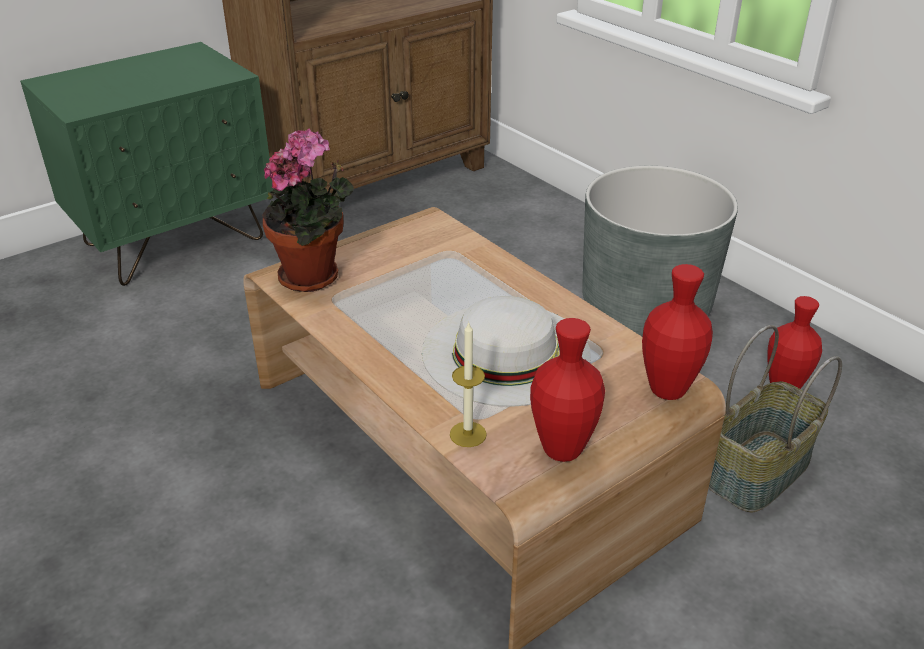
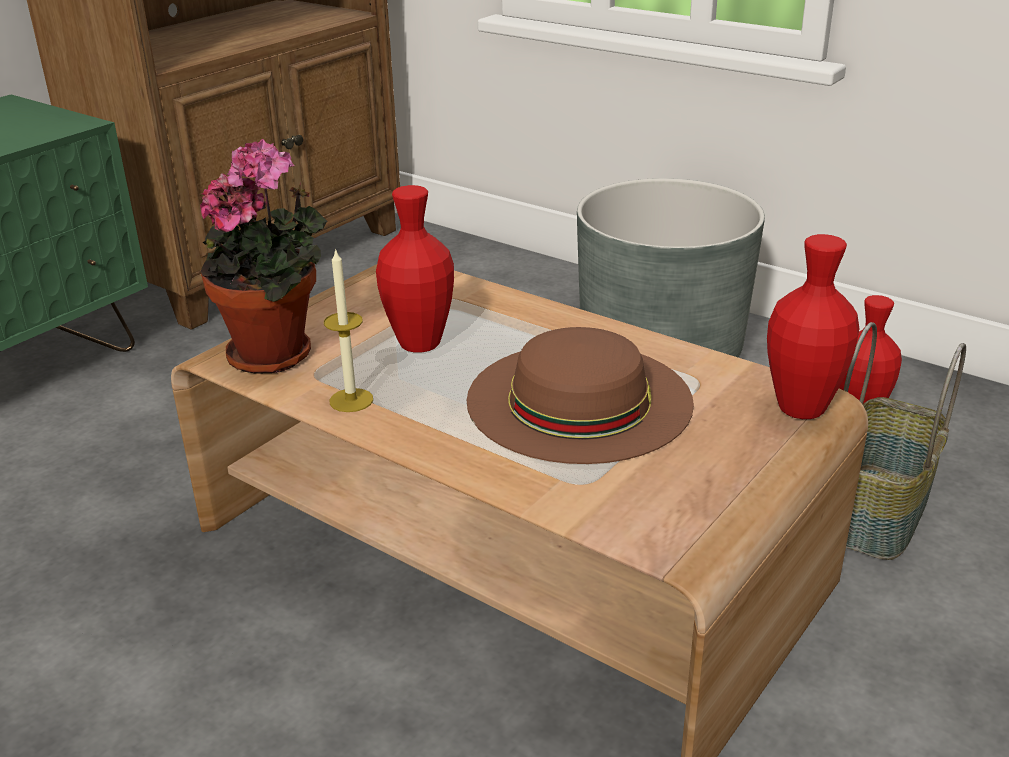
camera: 15 degrees left, 5 degrees down
white hat [422,296,591,406] -> brown hat [467,327,694,464]
candle [450,323,487,447] -> candle moved to [324,248,373,412]
red vase [530,318,605,462] -> red vase moved to [376,185,454,353]

